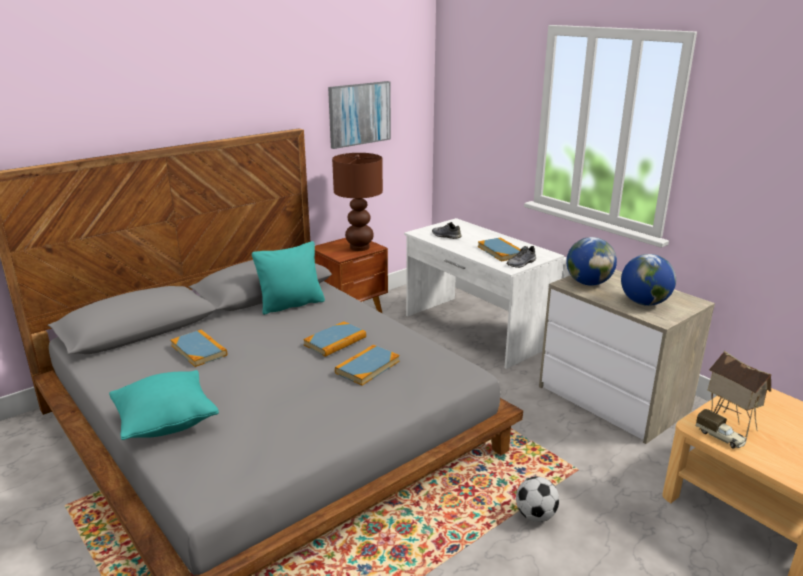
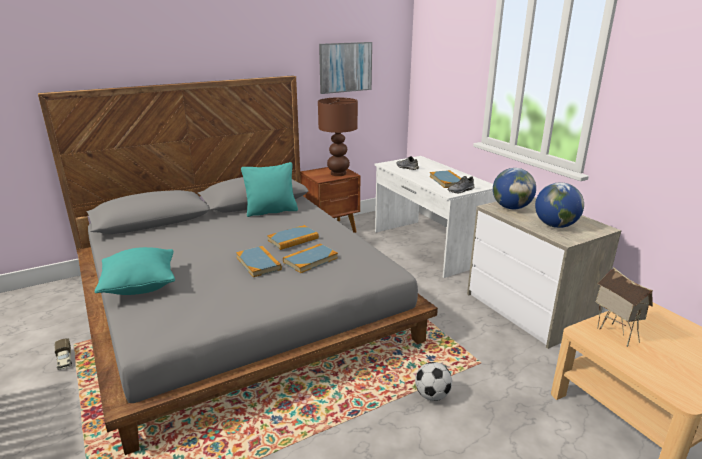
camera: 10 degrees right, 0 degrees up
book [170,330,227,367] -> book moved to [236,246,282,277]
toy truck [696,409,747,449] -> toy truck moved to [55,338,72,370]

